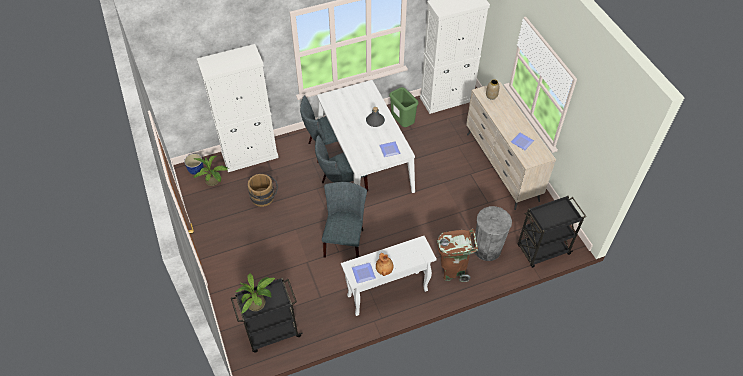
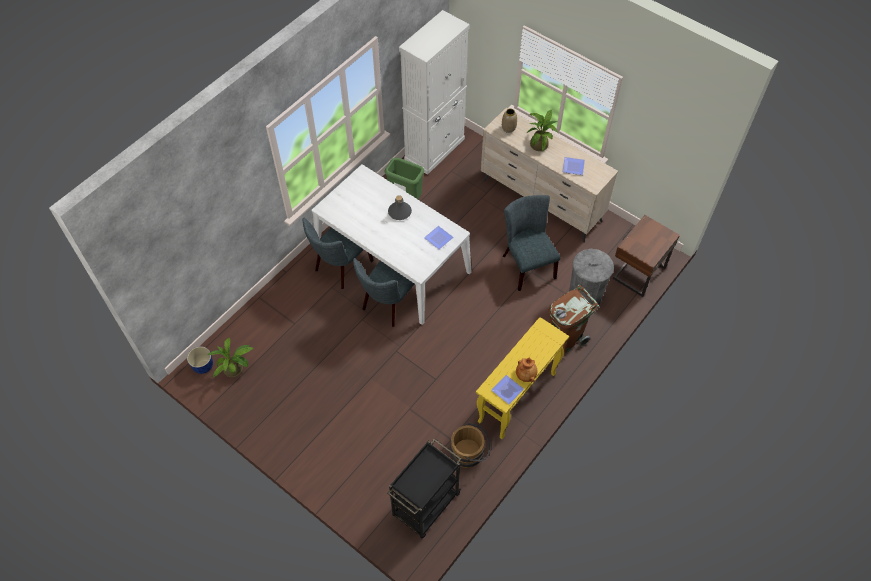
camera: 30 degrees left, 5 degrees up
white cabinet [197,44,279,172] -> none
potted plant [236,273,275,314] -> potted plant moved to [527,110,558,151]
brown bucket [248,174,278,207] -> brown bucket moved to [450,423,491,468]
grey chair [322,182,367,258] -> grey chair moved to [503,195,561,291]
white console table [341,236,437,316] -> yellow console table [476,317,569,439]
black cart [518,196,586,268] -> brown nightstand [613,215,680,297]

